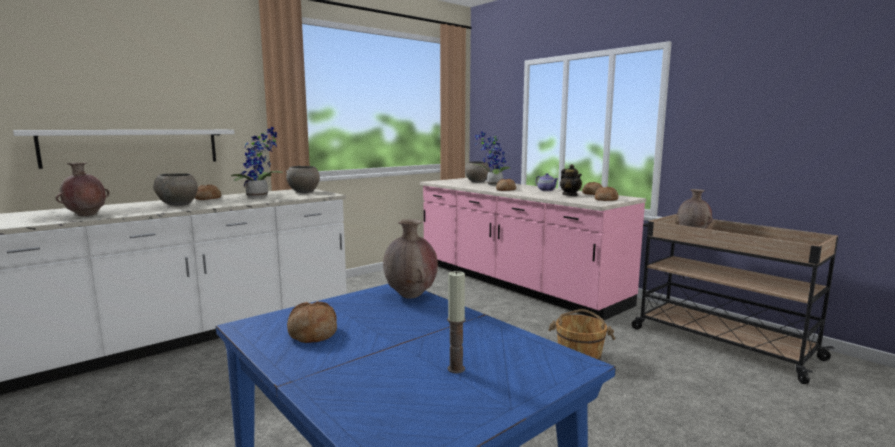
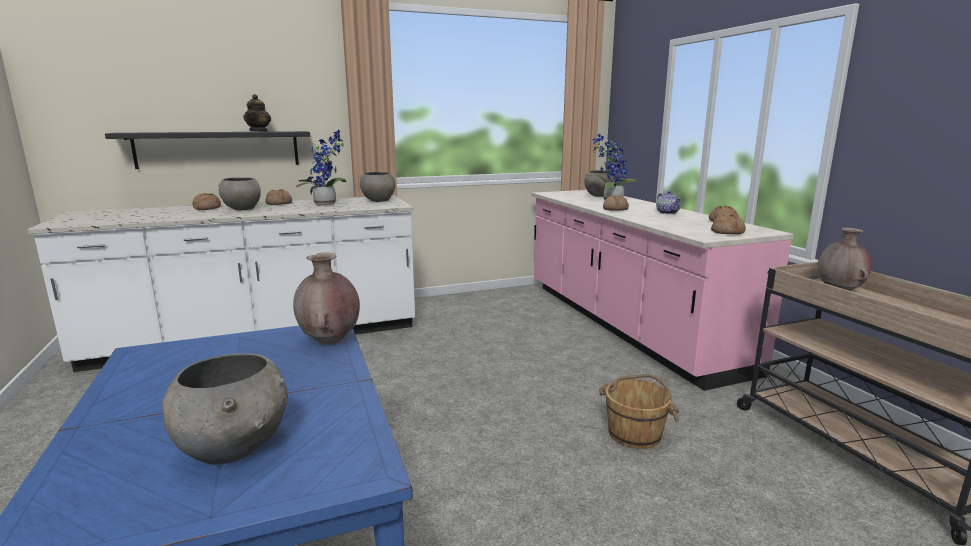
camera: 20 degrees right, 5 degrees up
white shelf [13,130,235,169] -> black shelf [105,131,310,169]
brown vase [56,162,110,216] -> none
bread [287,301,337,343] -> bread moved to [192,193,221,210]
candle [447,270,466,373] -> grey bowl [162,353,288,465]
teapot [560,164,582,196] -> teapot moved to [243,94,271,132]

